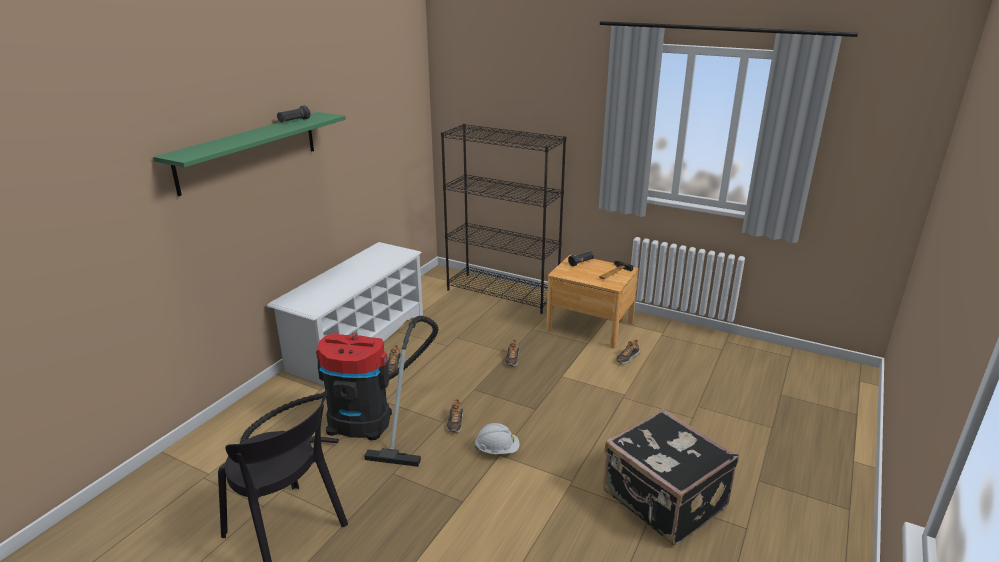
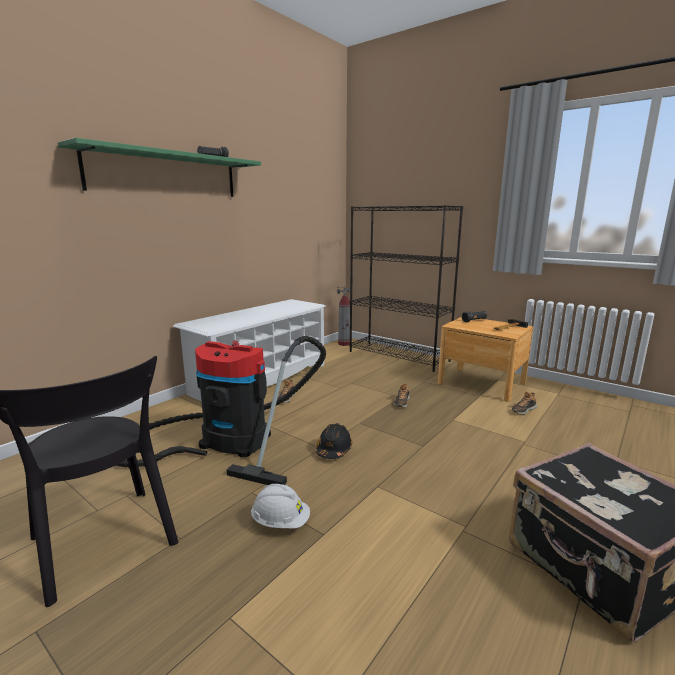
camera: 10 degrees right, 10 degrees down
shoe [446,399,464,433] -> black hard hat [316,423,353,459]
white hard hat [475,423,519,454] -> white hard hat moved to [251,484,310,528]
none -> fire extinguisher [337,287,350,346]

